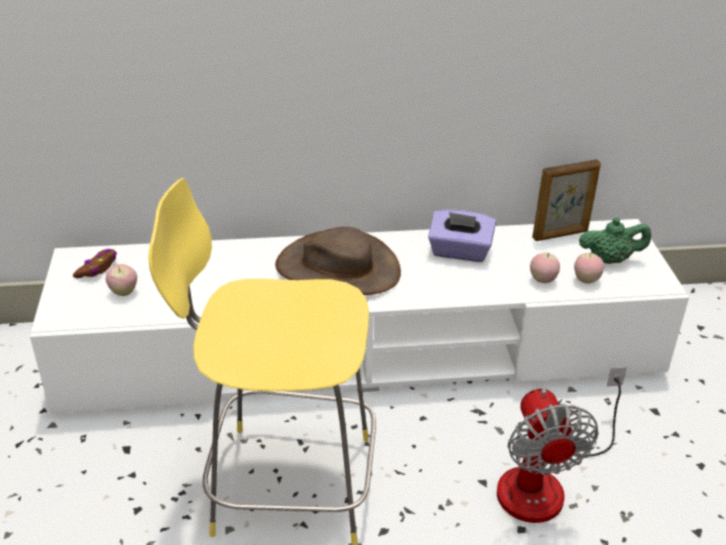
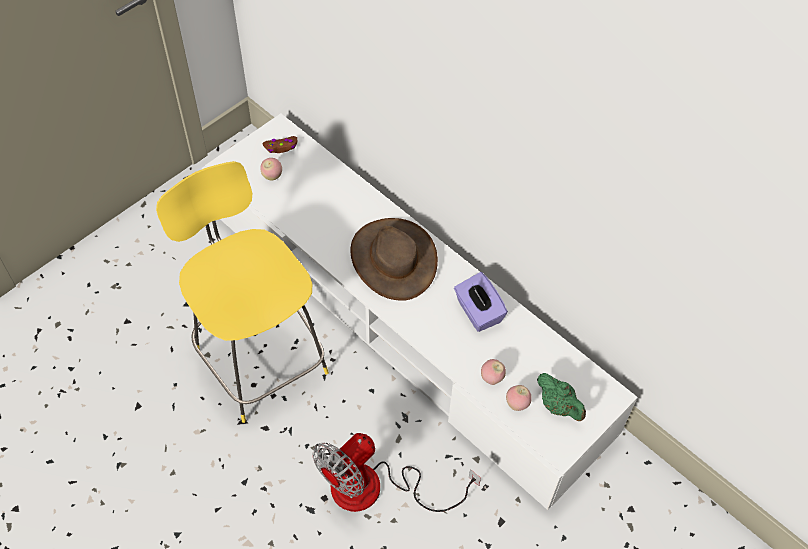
camera: 50 degrees right, 20 degrees up
picture frame [532,159,601,241] -> none

